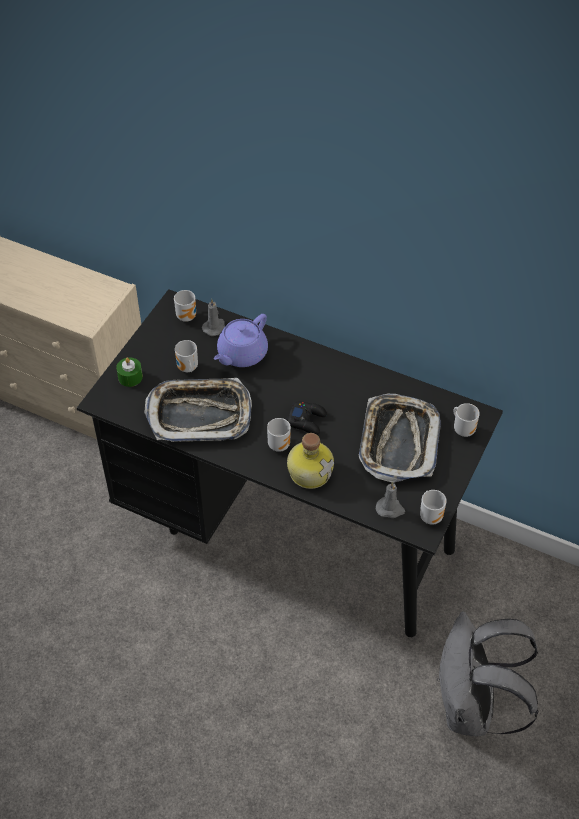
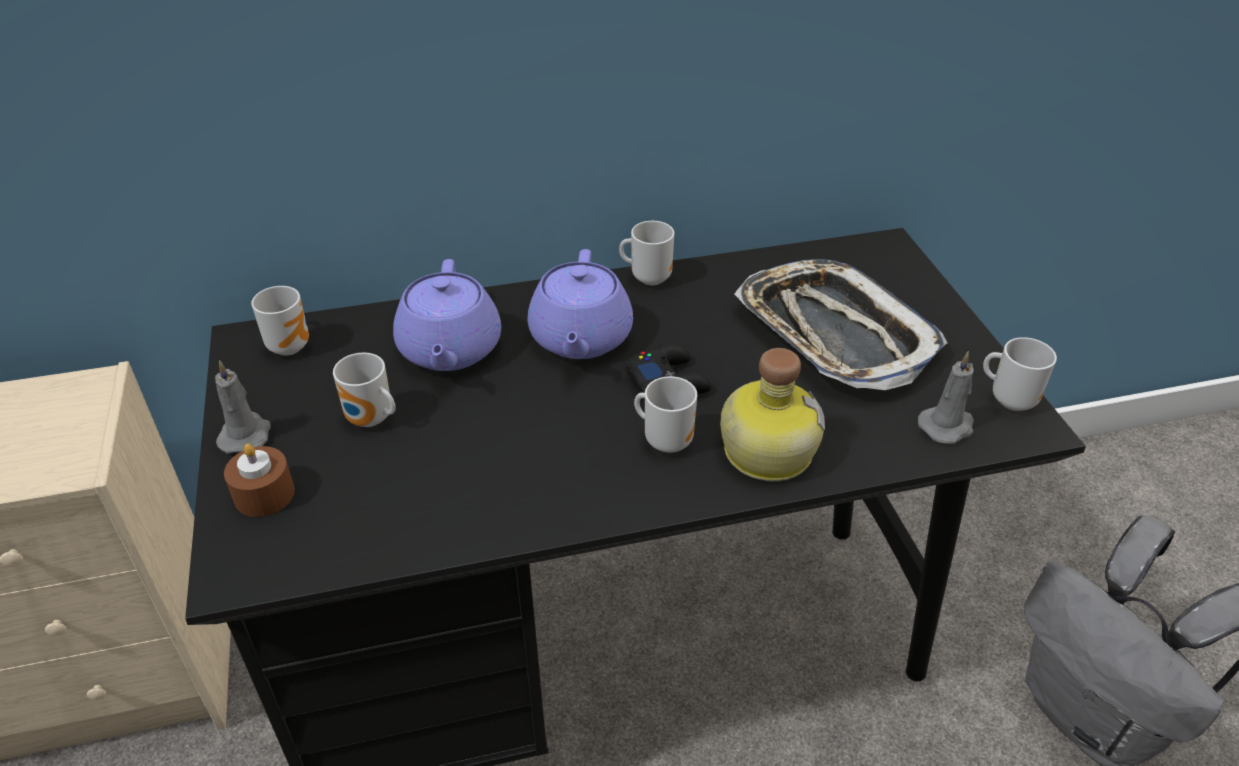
camera: 40 degrees left, 10 degrees down
green candle [116,358,143,387] -> brown candle [224,444,295,517]
tray [144,378,252,442] -> none
grey candle [202,299,225,336] -> grey candle moved to [215,360,271,453]
mug [453,403,480,437] -> mug moved to [619,221,674,285]
none -> purple teapot [528,249,633,359]

